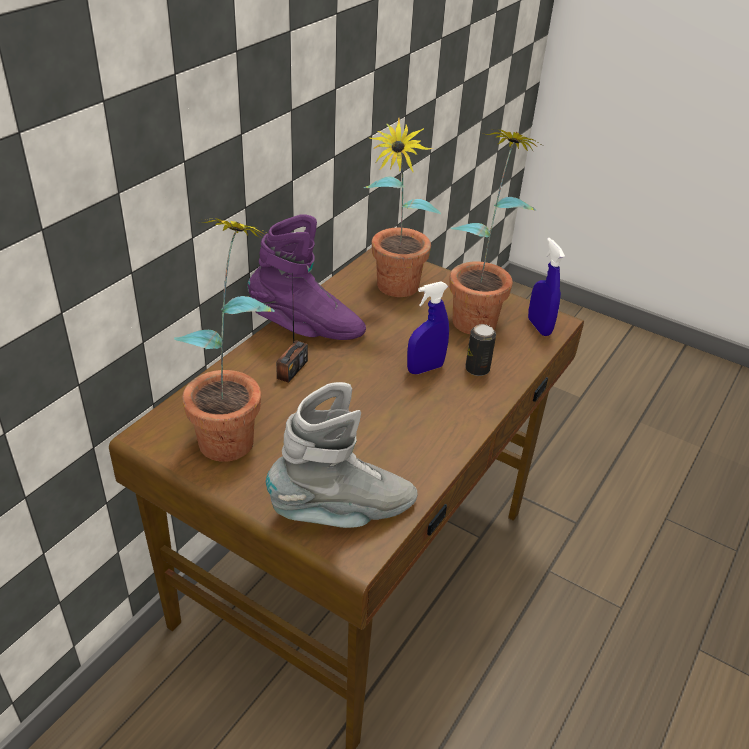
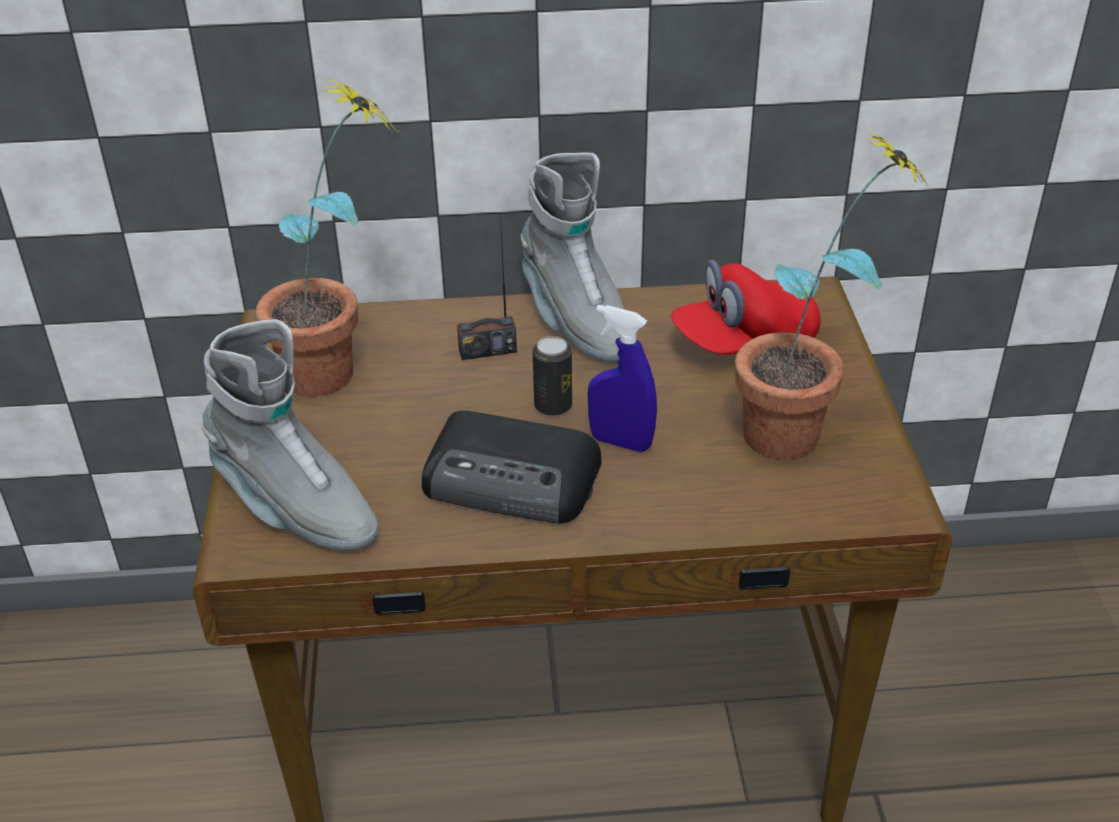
camera: 55 degrees right, 0 degrees up
purple boot [247,214,366,340] -> grey boot [521,153,624,363]
potted plant [363,117,441,297] -> red cap [671,260,821,355]
can [465,324,496,376] -> can moved to [532,336,572,416]
blue spray bottle [528,238,565,336] -> none
none -> radio [422,410,602,524]

